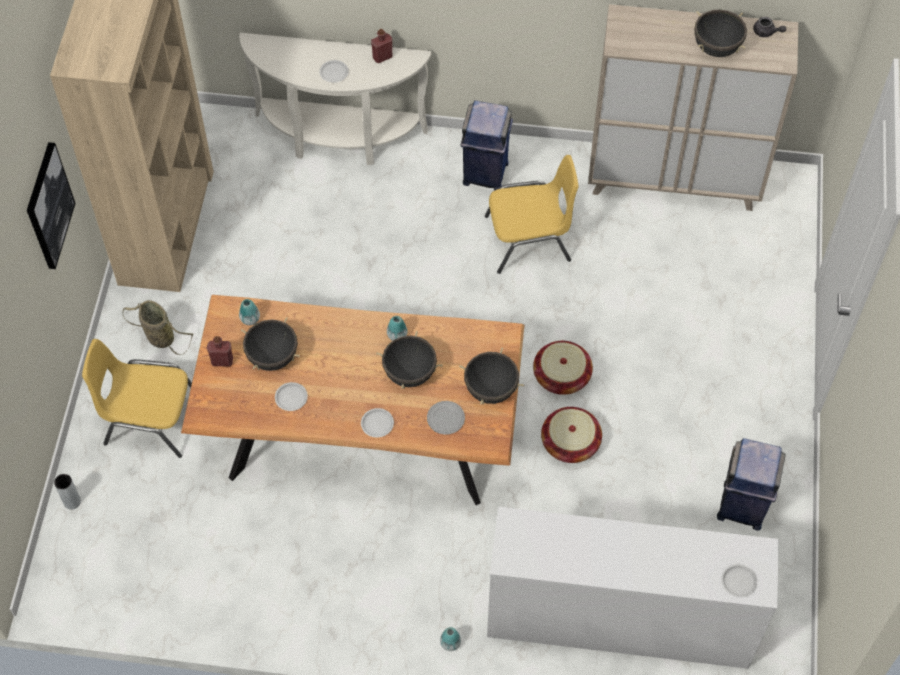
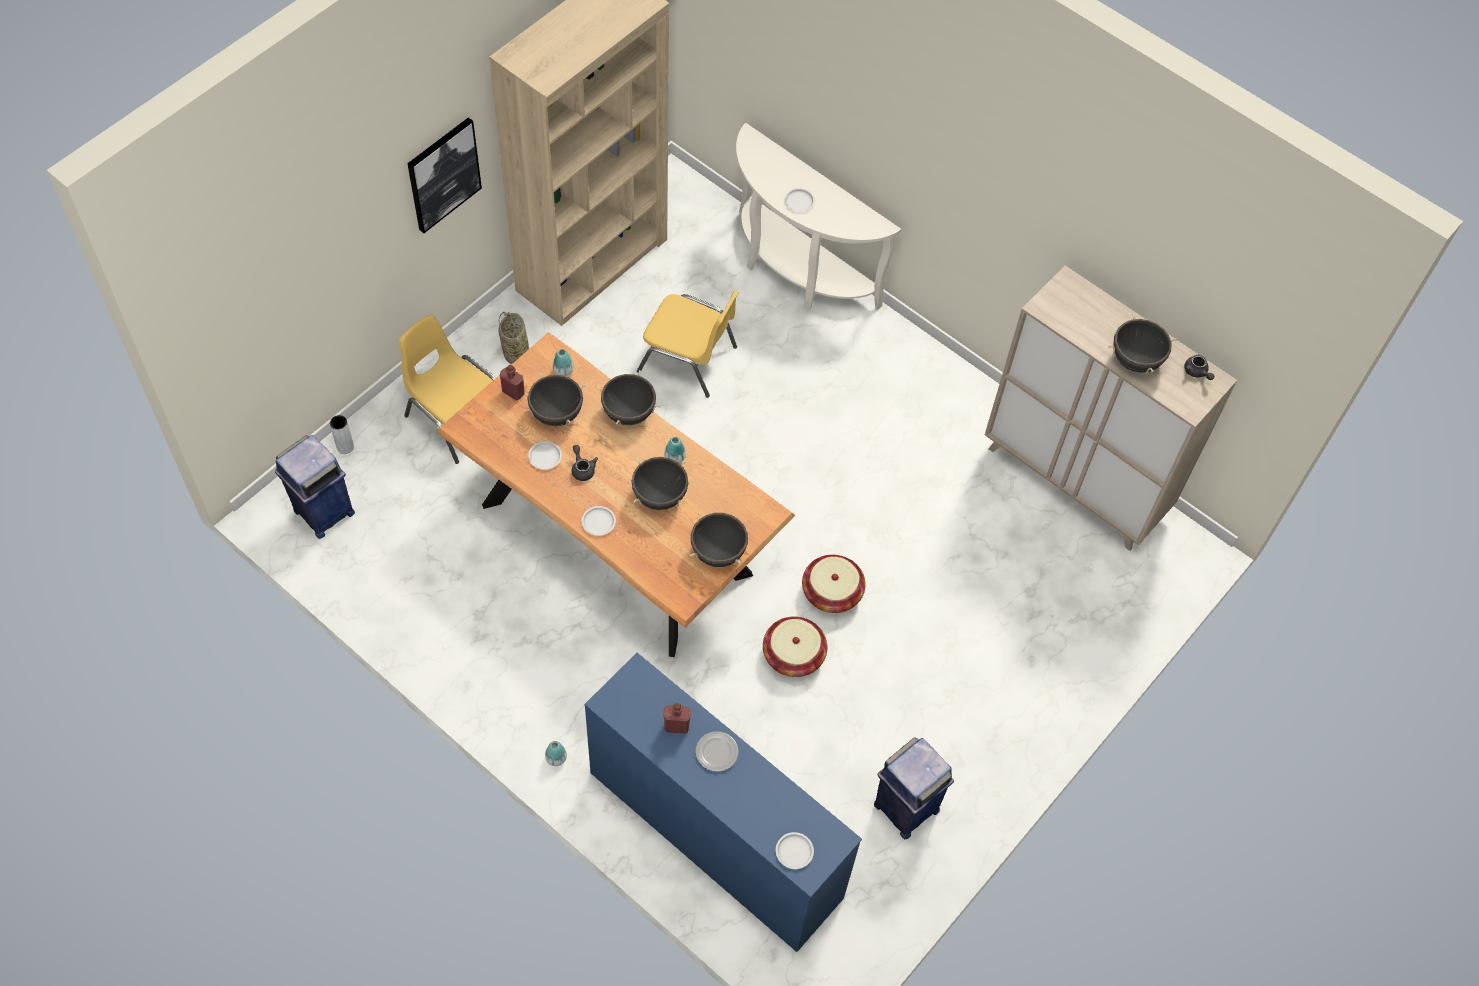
camera: 30 degrees right, 0 degrees up
red bottle [371,29,392,63] -> red bottle moved to [663,703,691,734]
plate [427,401,465,435] -> plate moved to [696,731,738,772]
blue trash can [460,101,513,191] -> blue trash can moved to [275,435,355,539]
yellow chair [485,155,579,274] -> yellow chair moved to [637,291,739,398]
white dresser [487,507,779,669] -> blue dresser [584,653,862,952]
none -> grey teapot [571,445,598,481]
none -> black cooking pot [596,370,661,426]

